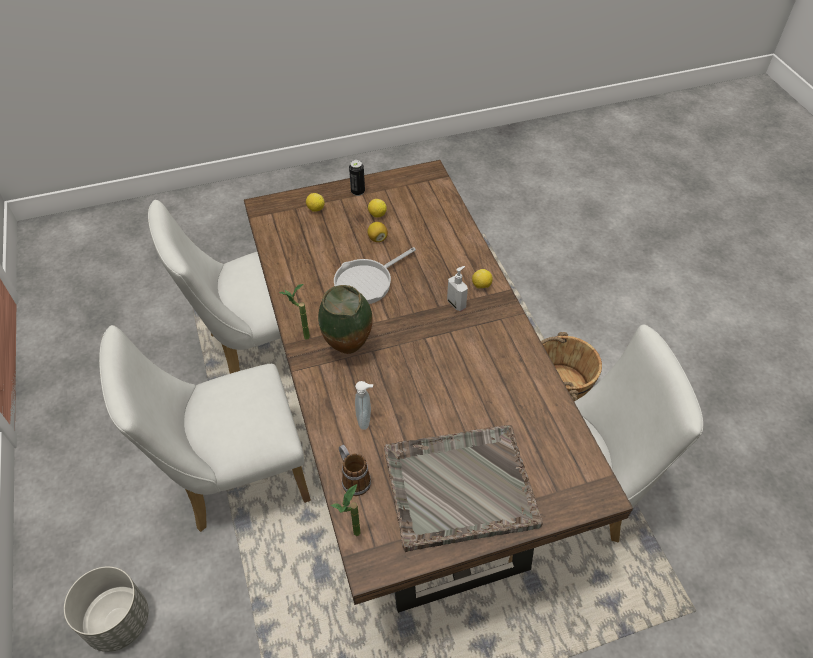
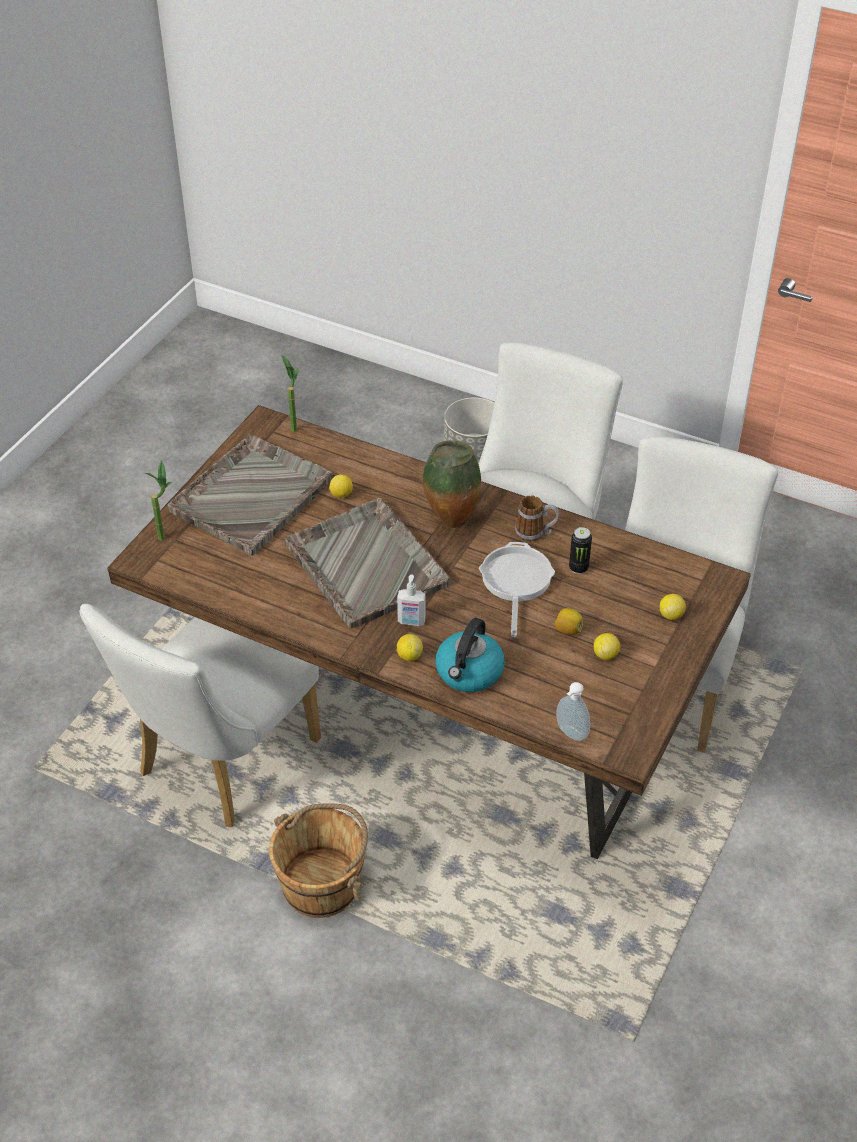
camera: 135 degrees right, 5 degrees down
potted plant [279,284,310,340] -> potted plant moved to [145,460,172,541]
mug [339,445,371,496] -> mug moved to [515,495,559,542]
can [349,160,365,196] -> can moved to [569,527,592,574]
soap dispenser [355,381,373,430] -> soap dispenser moved to [556,682,590,741]
none -> grey tray [284,498,451,629]
none -> lemon [329,475,353,498]
none -> kettle [435,618,505,692]

